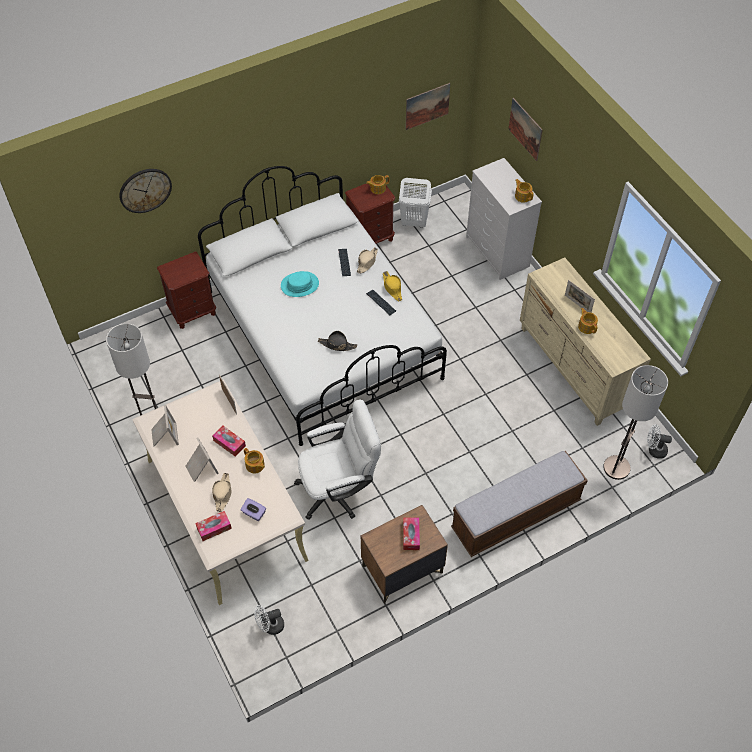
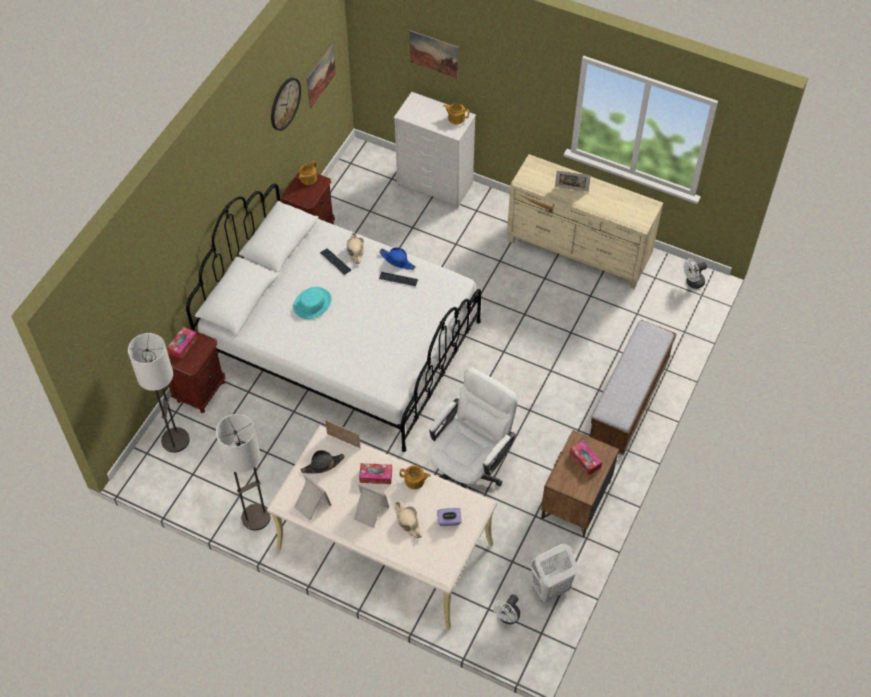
camera: 35 degrees left, 0 degrees up
wall clock [119,169,172,213] -> wall clock moved to [271,78,301,131]
tissue box [195,511,232,541] -> tissue box moved to [167,327,197,359]
black hat [318,331,357,351] -> black hat moved to [300,450,345,474]
yellow hat [383,271,402,301] -> blue hat [379,247,416,270]
white laundry basket [399,178,432,228] -> white laundry basket moved to [531,544,578,602]
teapot [578,308,598,334] -> none
floor lamp [603,365,668,480] -> floor lamp moved to [128,333,190,453]

